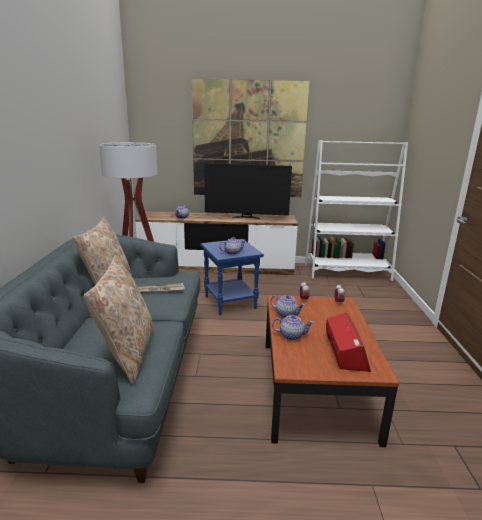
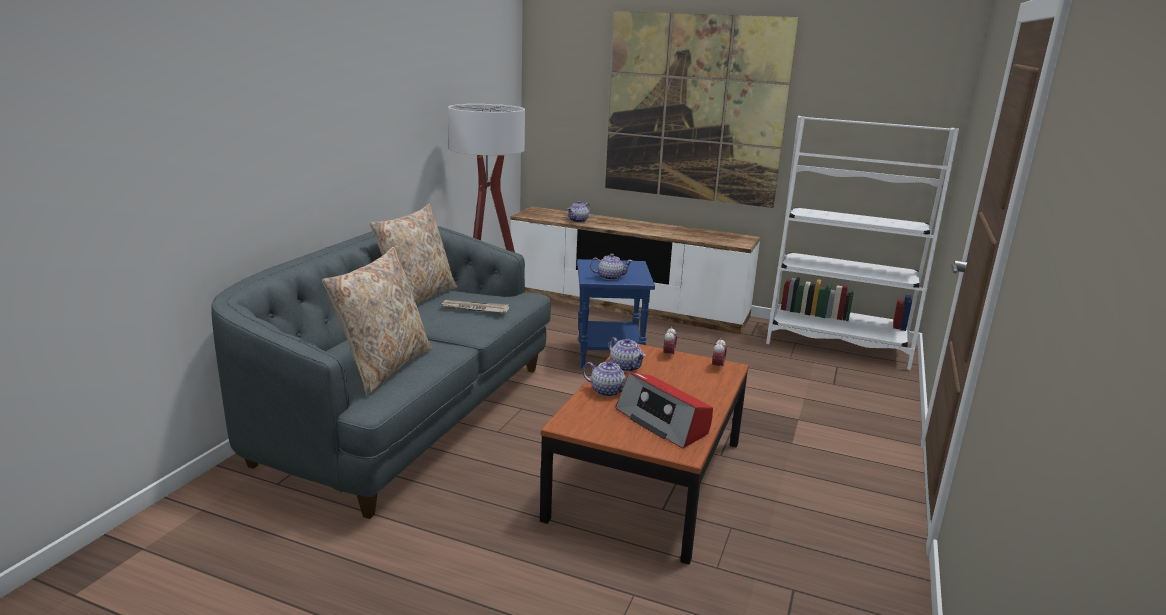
camera: 20 degrees right, 0 degrees up
television [204,163,292,219] -> none
radio [326,312,371,372] -> radio turned 120 degrees clockwise [615,372,713,449]

